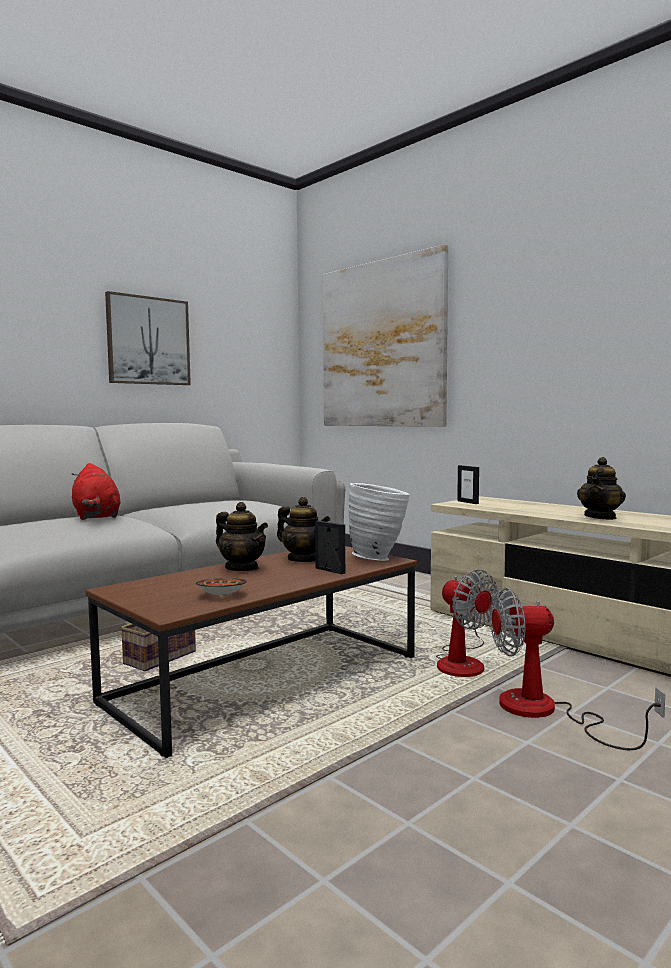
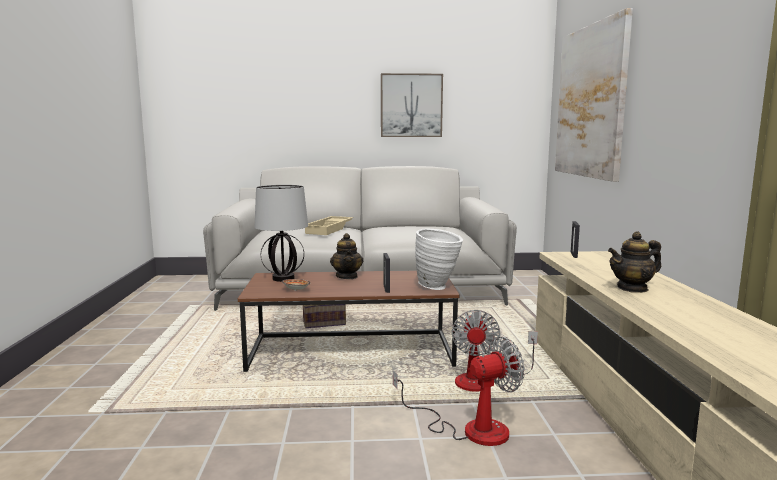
camera: 40 degrees right, 5 degrees up
red plush toy [72,463,121,520] -> beige tray [305,216,353,235]
teapot [277,497,330,562] -> none
fan [490,588,665,750] -> fan turned 120 degrees clockwise [393,336,525,446]
none -> table lamp [255,185,308,282]

